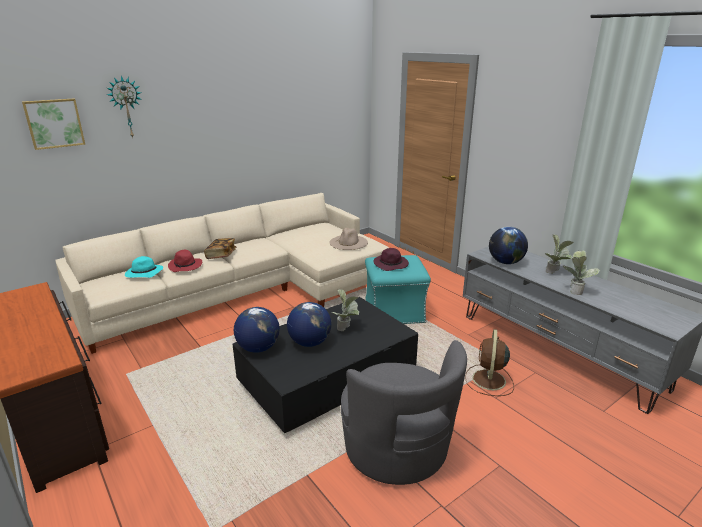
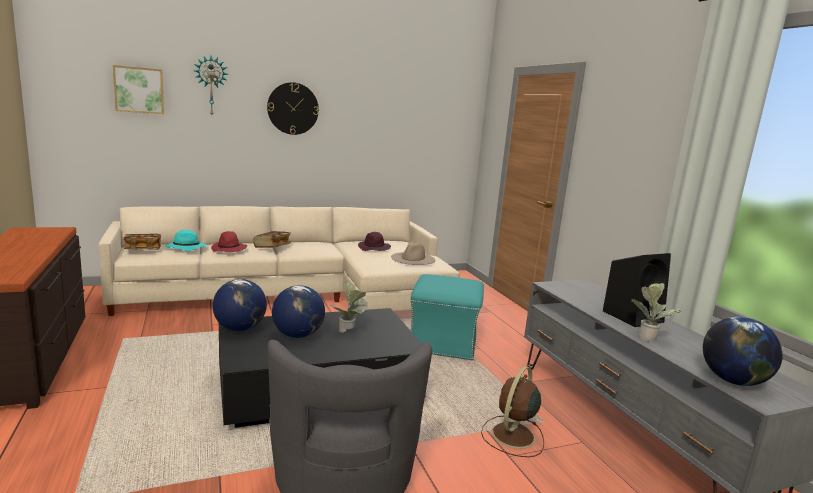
camera: 15 degrees right, 10 degrees down
purple hat [373,248,409,271] -> purple hat moved to [358,232,391,251]
globe [489,227,528,264] -> globe moved to [703,317,783,386]
potted plant [545,234,573,274] -> black speaker [603,253,671,327]
none -> book [124,234,161,250]
none -> wall clock [267,82,319,135]

